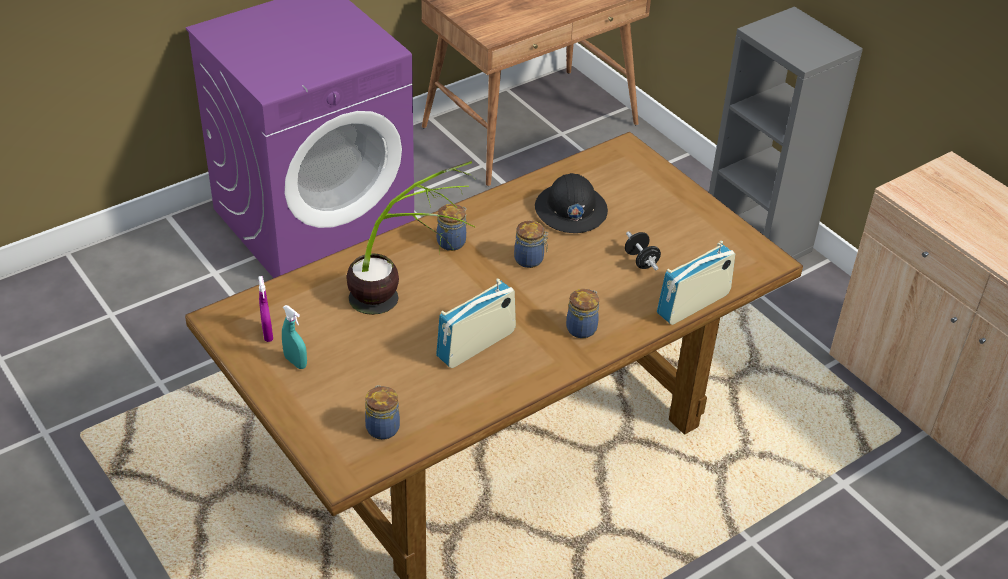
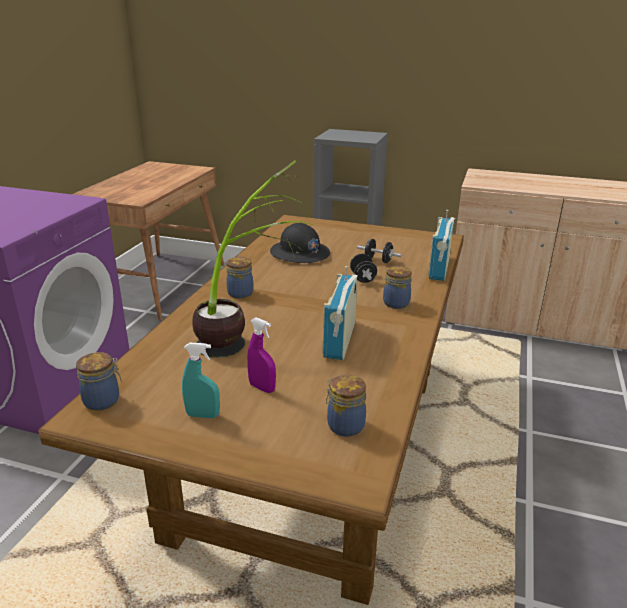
camera: 35 degrees left, 15 degrees down
purple spray bottle [259,276,273,342] -> purple spray bottle moved to [247,317,276,393]
jar [514,221,548,268] -> jar moved to [76,352,122,411]
none -> black dumbbell [350,253,377,283]

